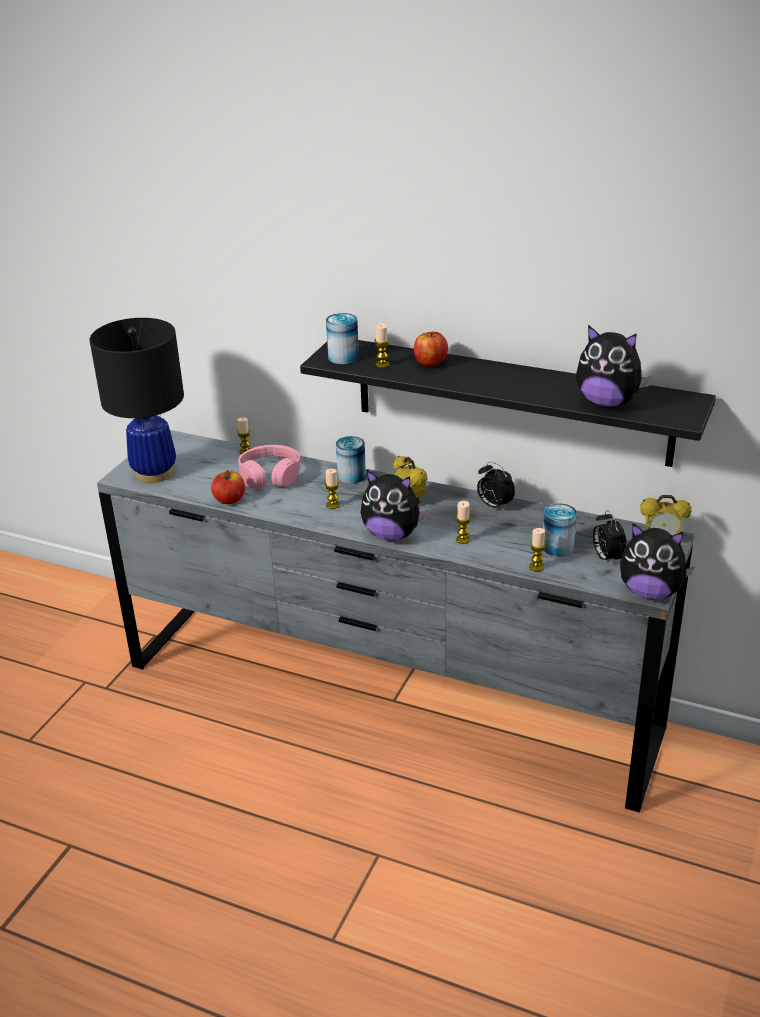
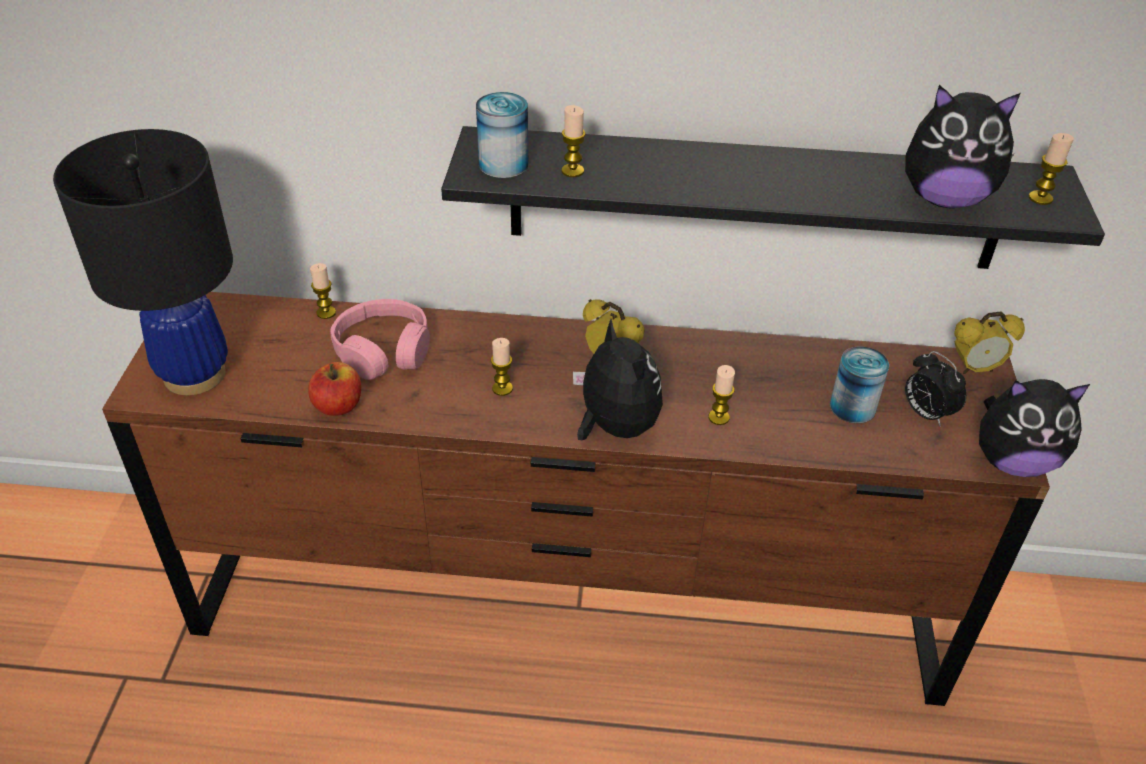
camera: 20 degrees left, 10 degrees up
grey dresser [97,430,694,812] -> brown dresser [102,292,1050,706]
can [336,436,366,484] -> none
plush toy [361,470,429,541] -> plush toy turned 120 degrees counterclockwise [573,319,663,440]
apple [414,332,448,367] -> none
alarm clock [477,461,515,511] -> none
candle [529,528,546,572] -> candle moved to [1029,133,1074,205]

